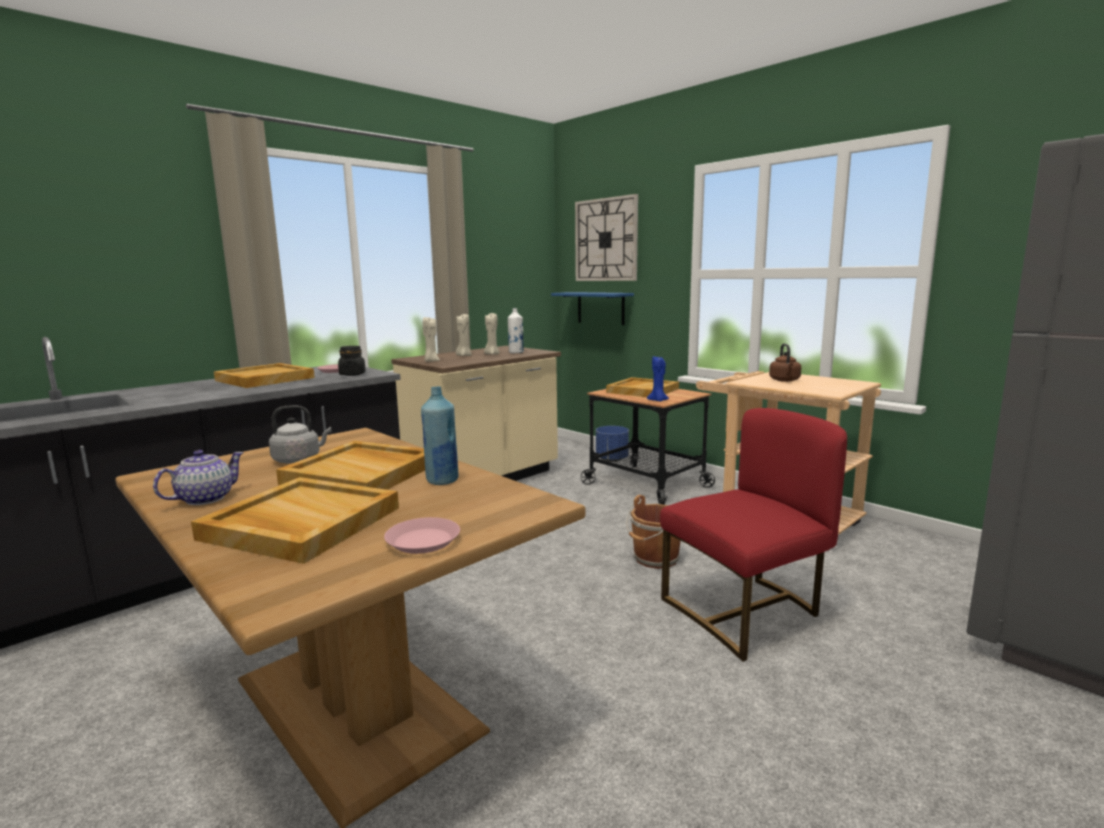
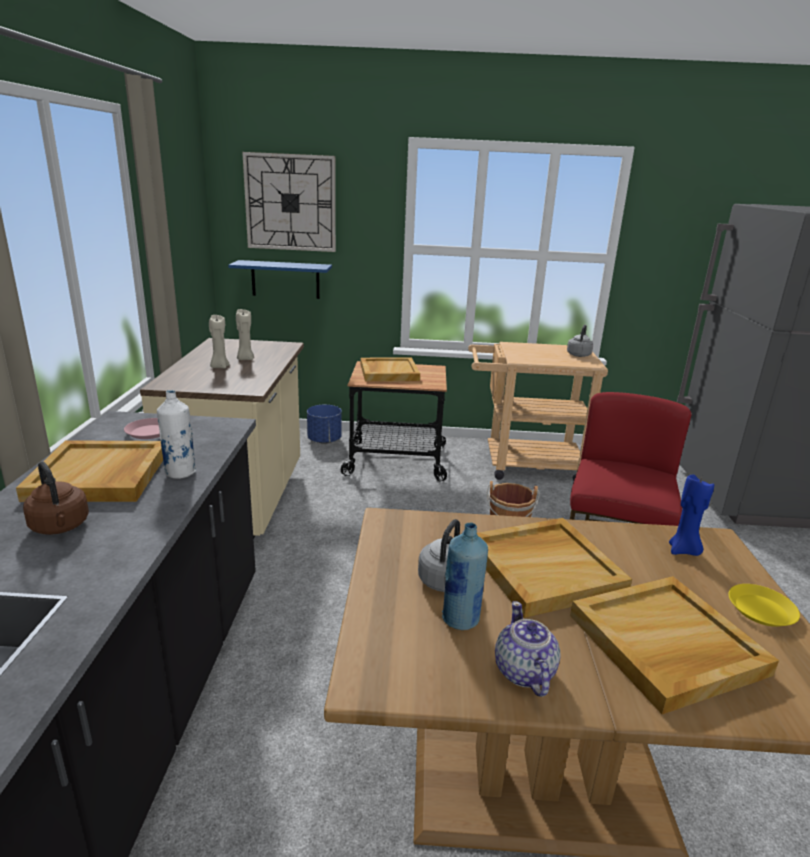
camera: 45 degrees left, 10 degrees up
black jar [338,346,365,376] -> none
pink plate [384,517,460,554] -> yellow plate [728,584,800,627]
blue bottle [421,386,459,485] -> blue bottle moved to [442,523,488,630]
beige candle [423,317,440,362] -> none
white bottle [508,308,524,353] -> white bottle moved to [157,390,196,479]
blue candle [647,356,669,401] -> blue candle moved to [669,474,714,556]
brown kettle [769,343,801,382] -> brown kettle moved to [23,462,89,535]
none -> grey kettle [567,325,593,357]

